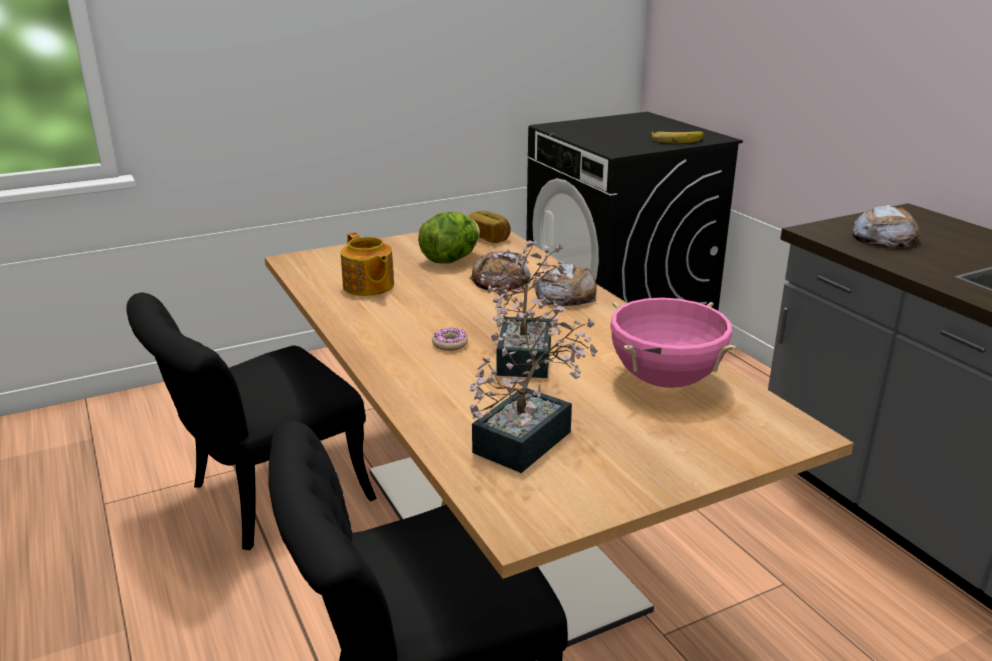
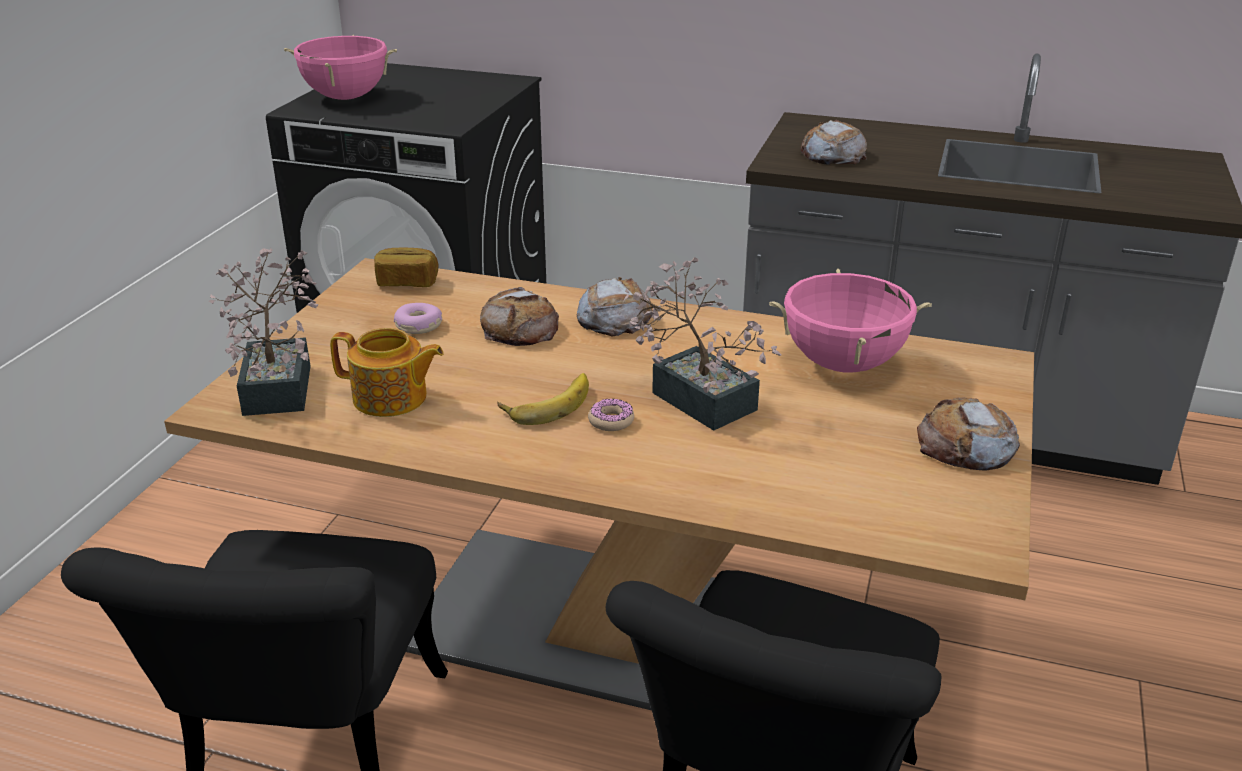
camera: 45 degrees left, 5 degrees up
lettuce [418,212,480,264] -> donut [394,303,442,334]
potted plant [470,306,597,473] -> potted plant moved to [209,248,318,416]
banana [651,131,704,143] -> banana moved to [498,373,589,425]
none -> pink cooking pot [284,35,397,100]
none -> bread [917,397,1020,471]

